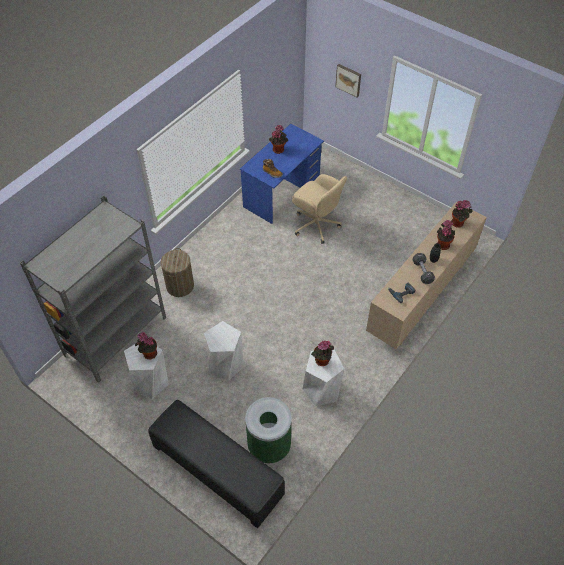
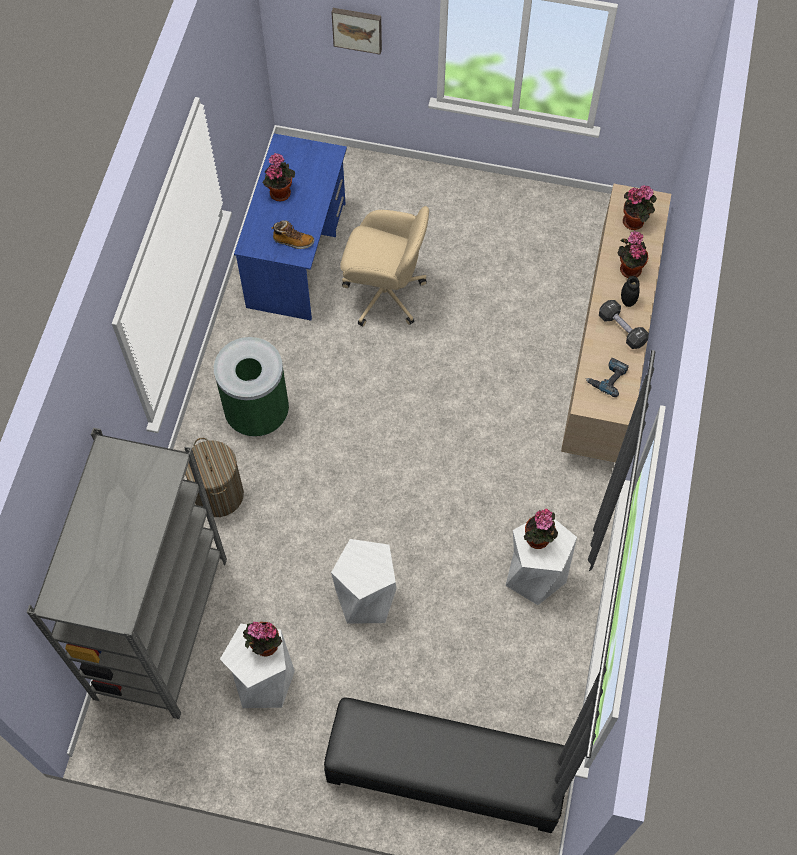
camera: 25 degrees left, 10 degrees up
green trash can [245,397,292,463] -> green trash can moved to [214,337,289,437]

